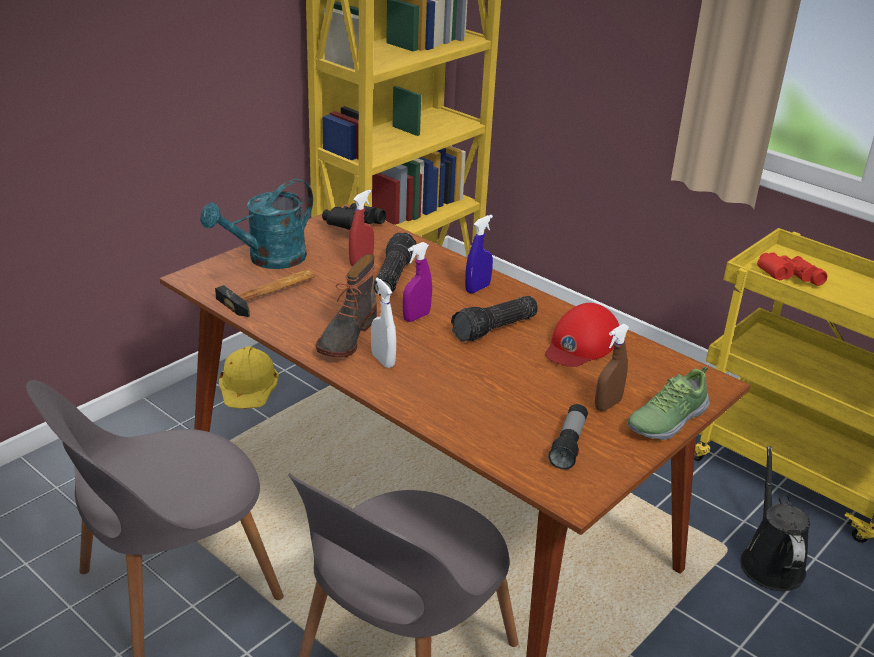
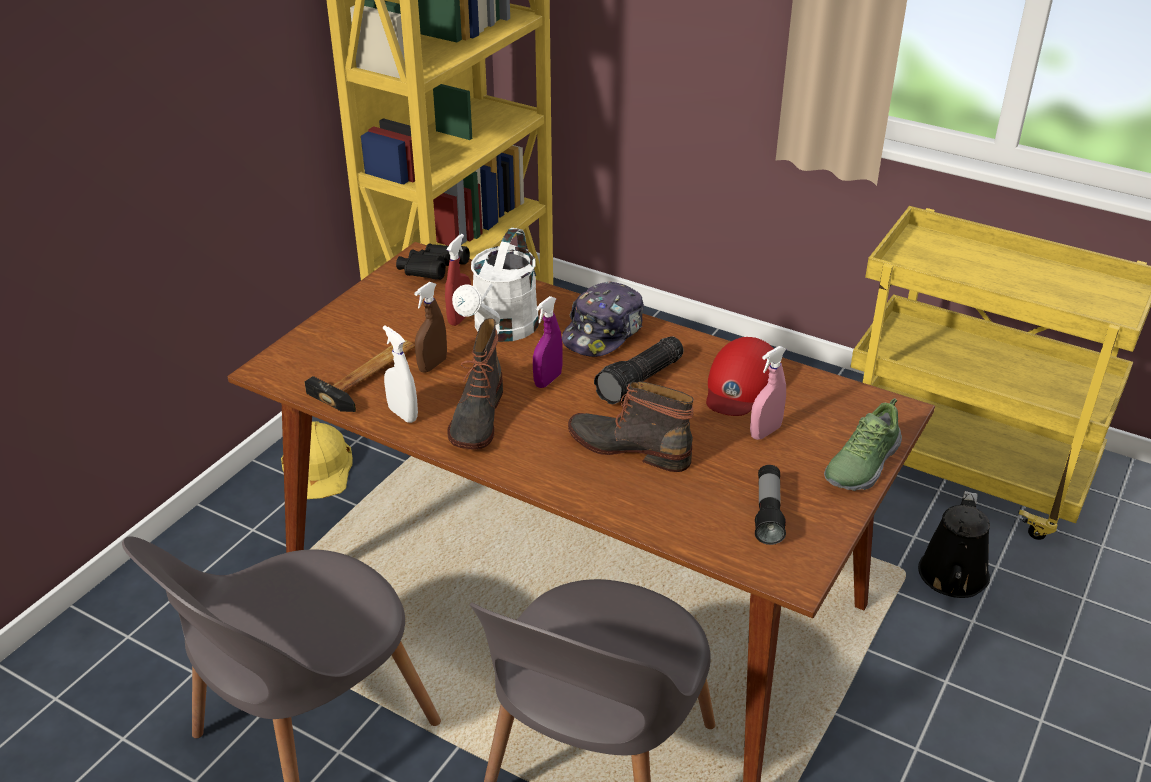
camera: 10 degrees left, 5 degrees up
turquoise watering can [200,179,313,269] -> none
white spray bottle [371,278,396,368] -> white spray bottle moved to [383,325,418,423]
flashlight [373,232,417,296] -> white watering can [452,228,539,342]
blue spray bottle [465,215,493,293] -> cap [562,281,644,357]
brown spray bottle [595,324,629,411] -> brown spray bottle moved to [414,282,447,373]
black watering can [740,446,810,591] -> black watering can turned 150 degrees counterclockwise [918,491,990,598]
red binoculars [757,252,827,286] -> none
none -> boot [568,381,694,472]
none -> pink spray bottle [750,346,786,440]

